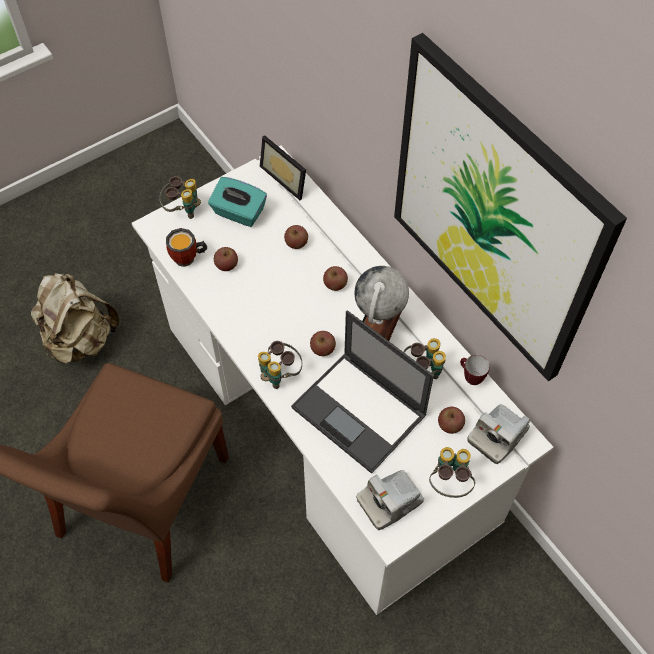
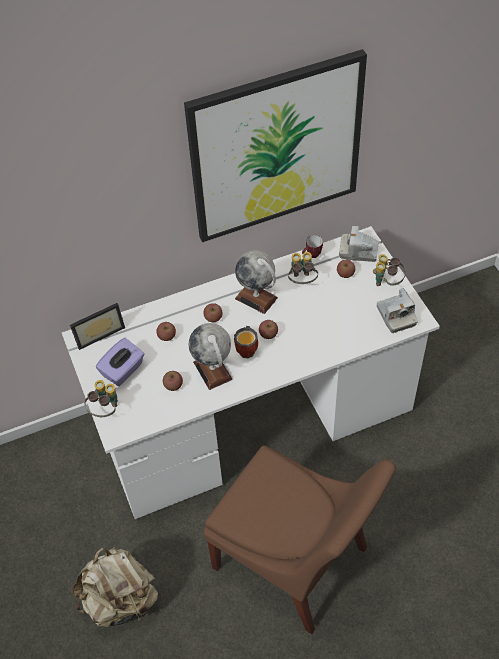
camera: 75 degrees left, 5 degrees down
mug [166,228,207,267] -> mug moved to [234,326,258,358]
turquoise tissue box [208,177,267,227] -> purple tissue box [96,338,144,386]
binoculars [258,341,302,389] -> none
laptop [291,311,434,474] -> none
camera [467,404,530,464] -> camera turned 135 degrees clockwise [339,226,379,262]
none -> globe [189,323,233,390]

